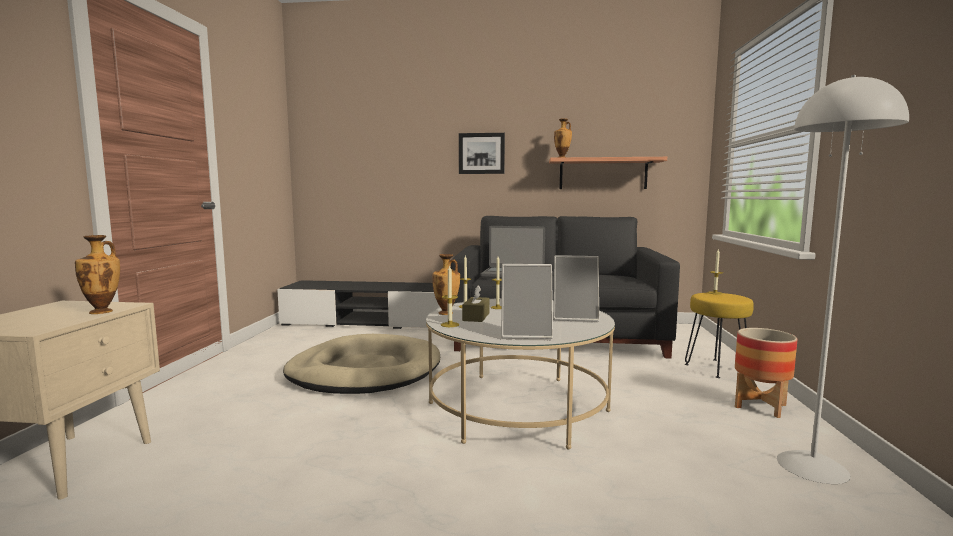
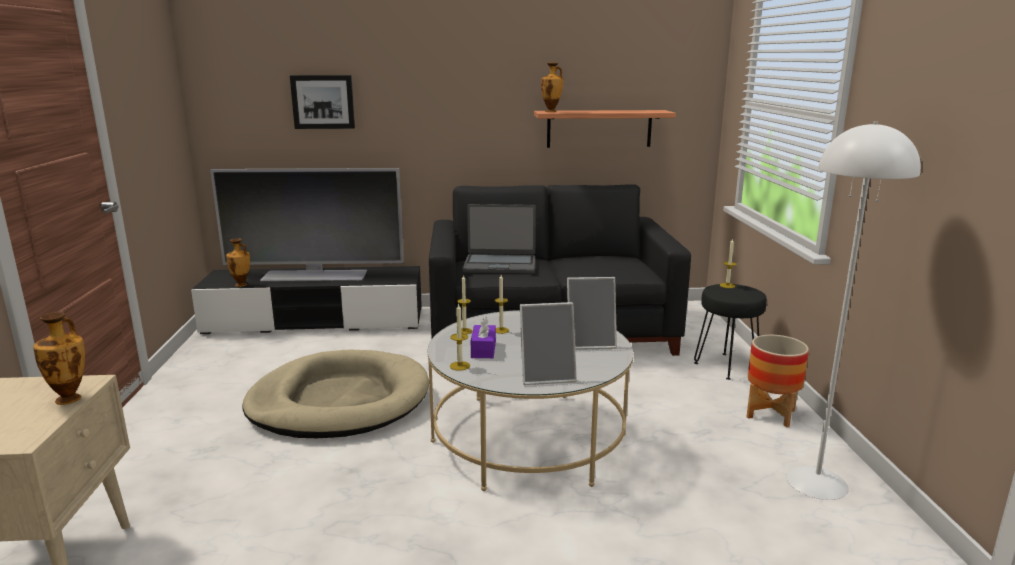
camera: 10 degrees left, 10 degrees up
vase [432,254,460,315] -> vase moved to [226,238,250,287]
picture [459,133,505,174] -> picture moved to [290,75,355,129]
brown tissue box [462,286,490,322] -> purple tissue box [471,316,496,358]
yellow stool [685,293,754,378] -> black stool [694,284,767,380]
none -> television [210,168,404,282]

